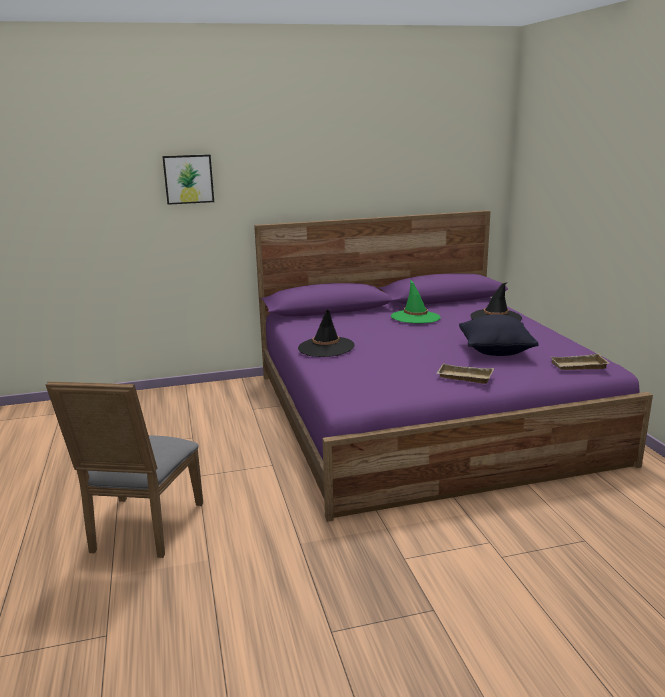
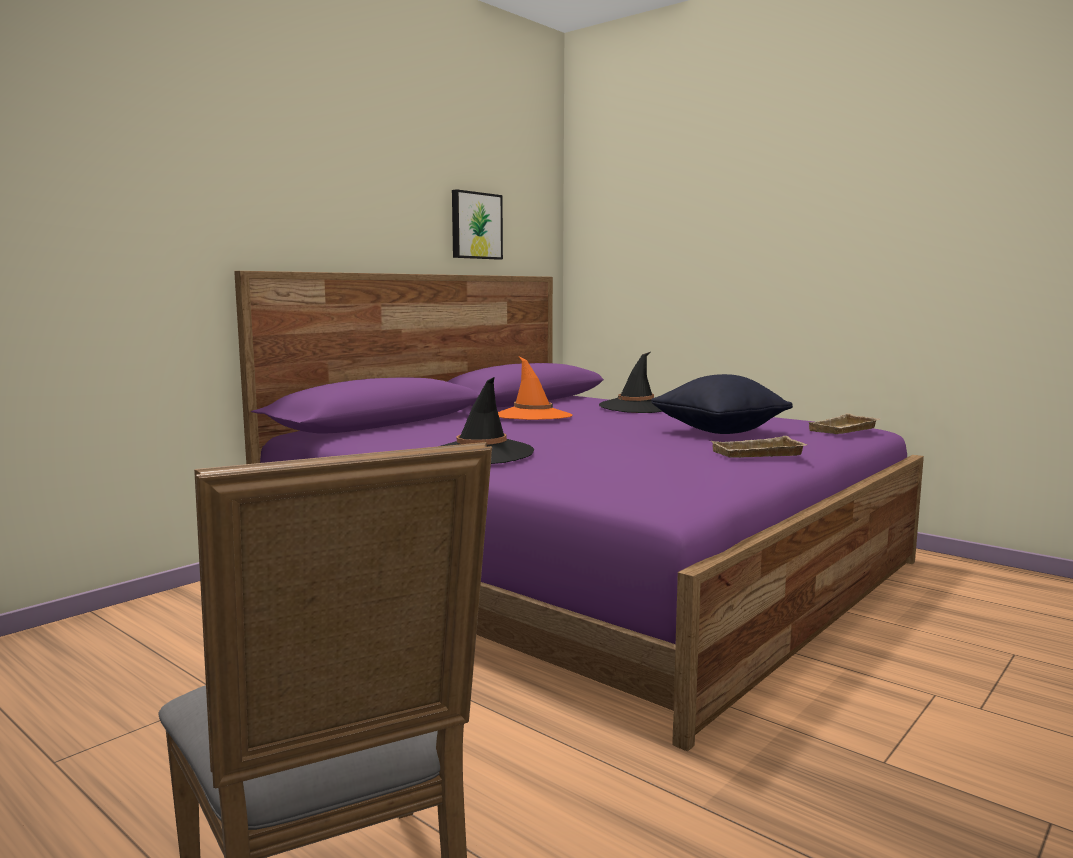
camera: 35 degrees left, 10 degrees down
picture [162,154,214,205] -> picture moved to [452,189,503,259]
green hat [391,280,441,323] -> orange hat [498,357,573,420]

